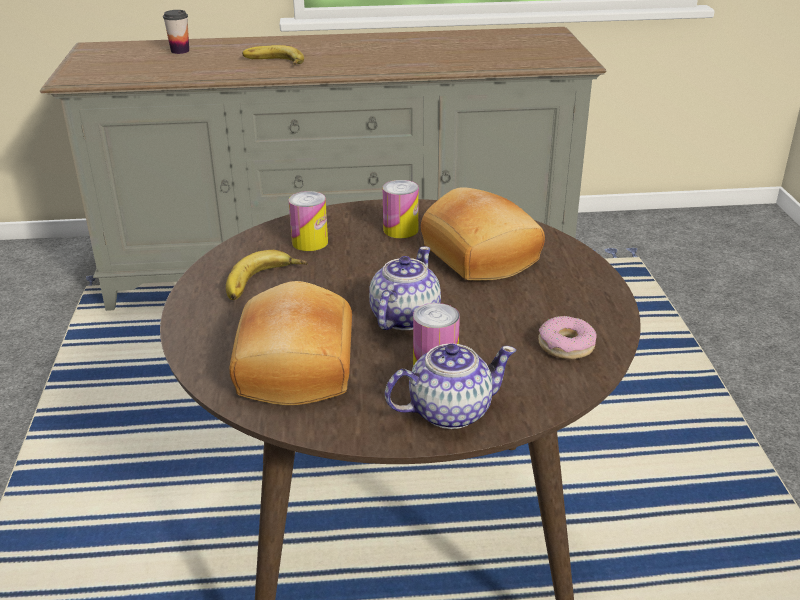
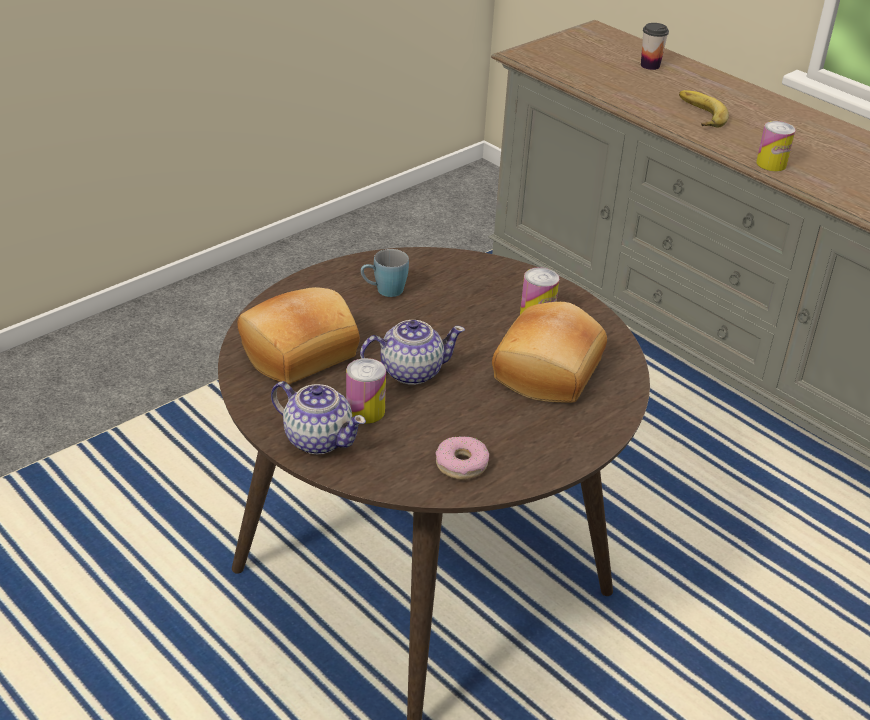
camera: 50 degrees right, 5 degrees up
banana [226,250,307,300] -> blue mug [361,249,409,297]
can [289,191,328,251] -> can moved to [756,121,795,171]

